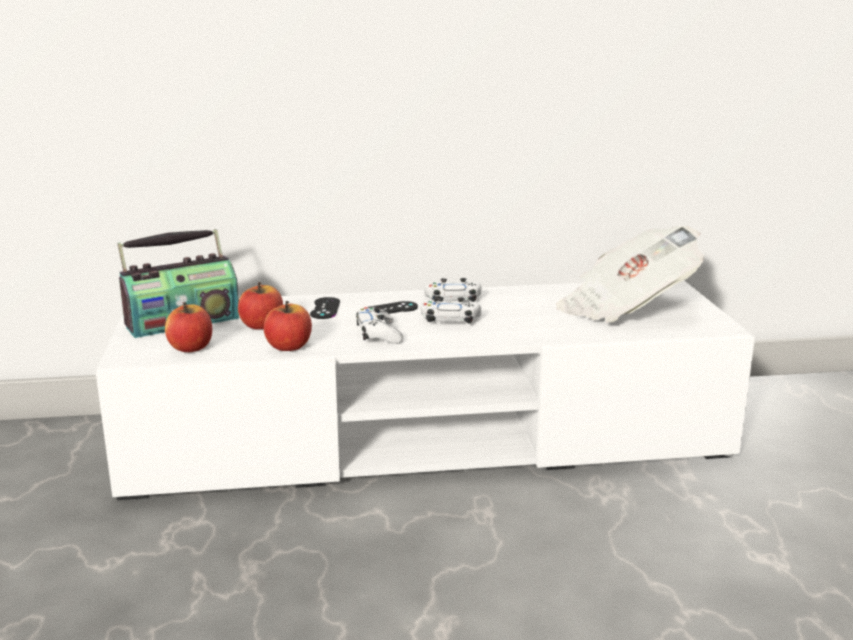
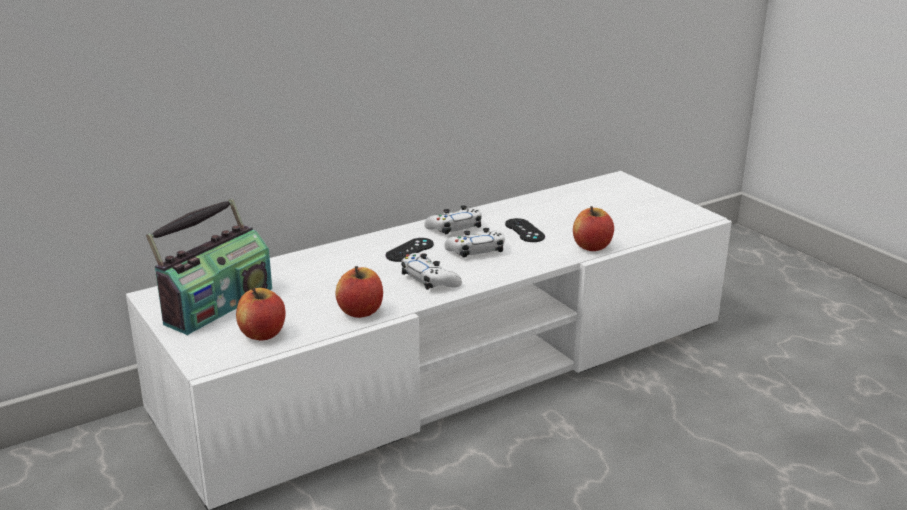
camera: 25 degrees left, 5 degrees up
apple [238,282,283,330] -> apple moved to [573,206,614,251]
black game controller [310,297,340,319] -> black game controller moved to [505,218,545,242]
newspaper [556,226,704,323] -> none

